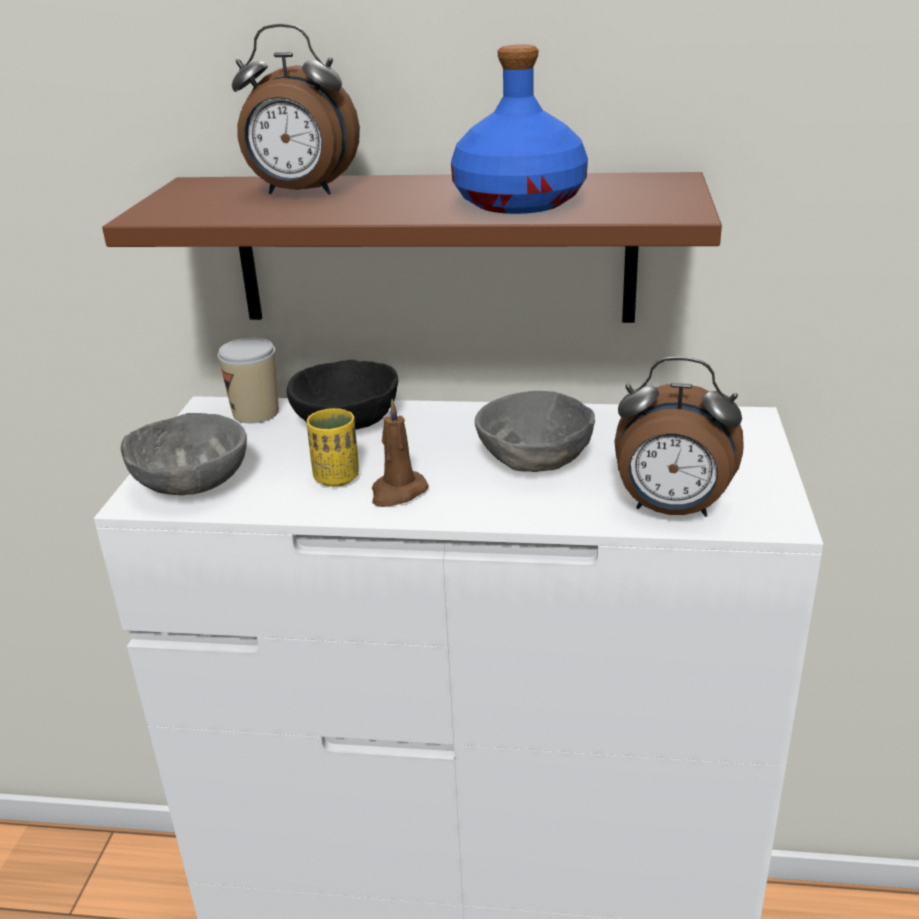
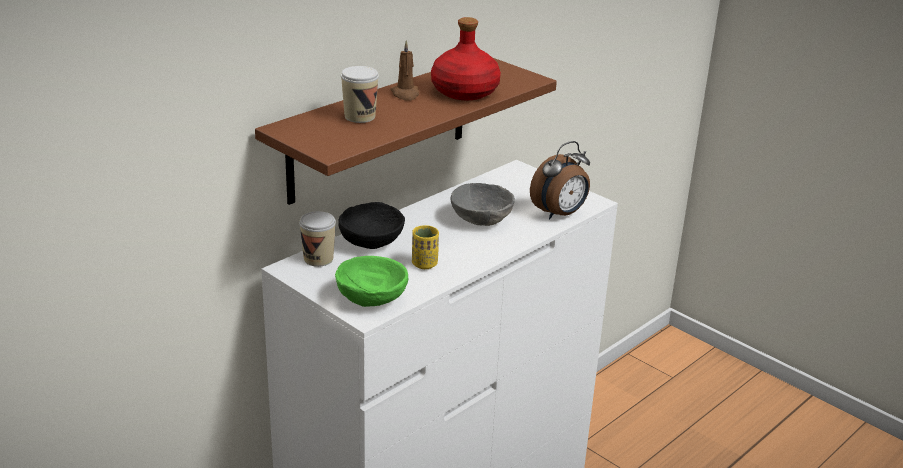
camera: 55 degrees left, 0 degrees up
grey bowl [121,413,247,496] -> green bowl [335,256,408,307]
alarm clock [232,24,360,195] -> cup [341,66,379,123]
brown candle [372,399,429,507] -> brown candle moved to [390,40,419,101]
blue bottle [451,44,588,214] -> red bottle [431,17,501,100]

